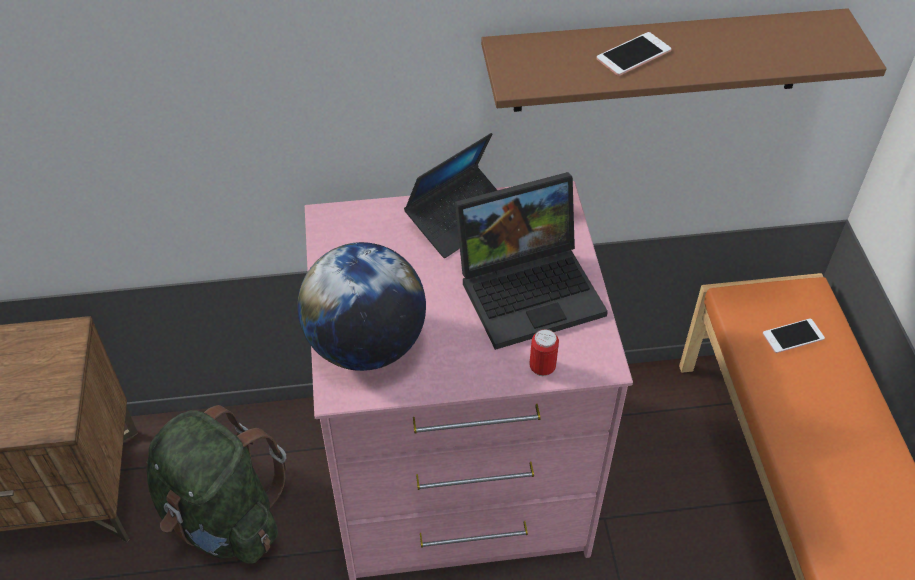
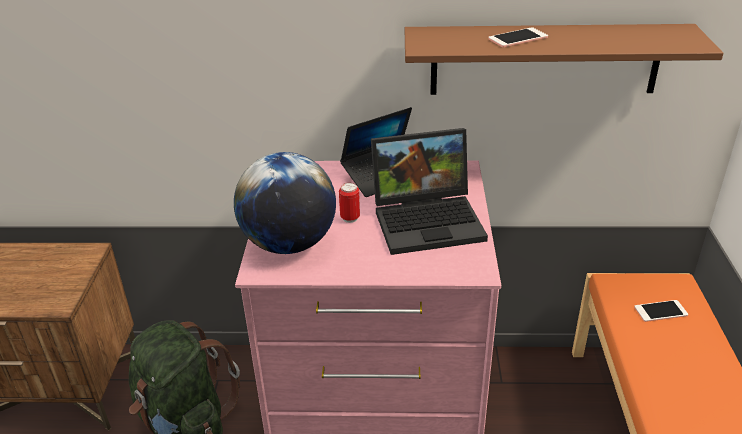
camera: 10 degrees right, 15 degrees down
can [529,329,559,376] -> can moved to [339,183,360,223]

